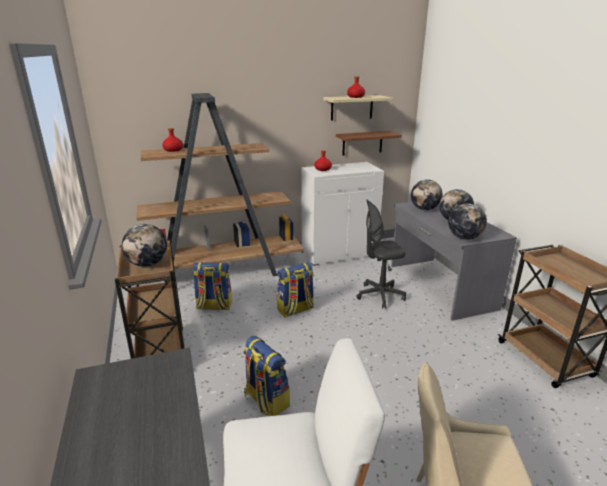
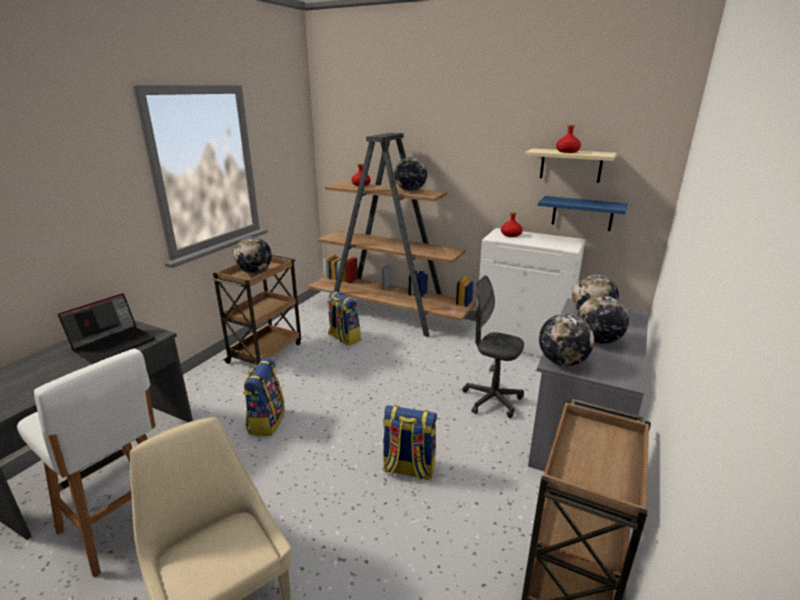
camera: 45 degrees right, 0 degrees up
backpack [277,262,314,317] -> backpack moved to [383,405,437,480]
brown shelf [336,131,402,155] -> blue shelf [538,196,628,231]
none -> laptop [58,293,155,364]
none -> globe [395,157,427,191]

